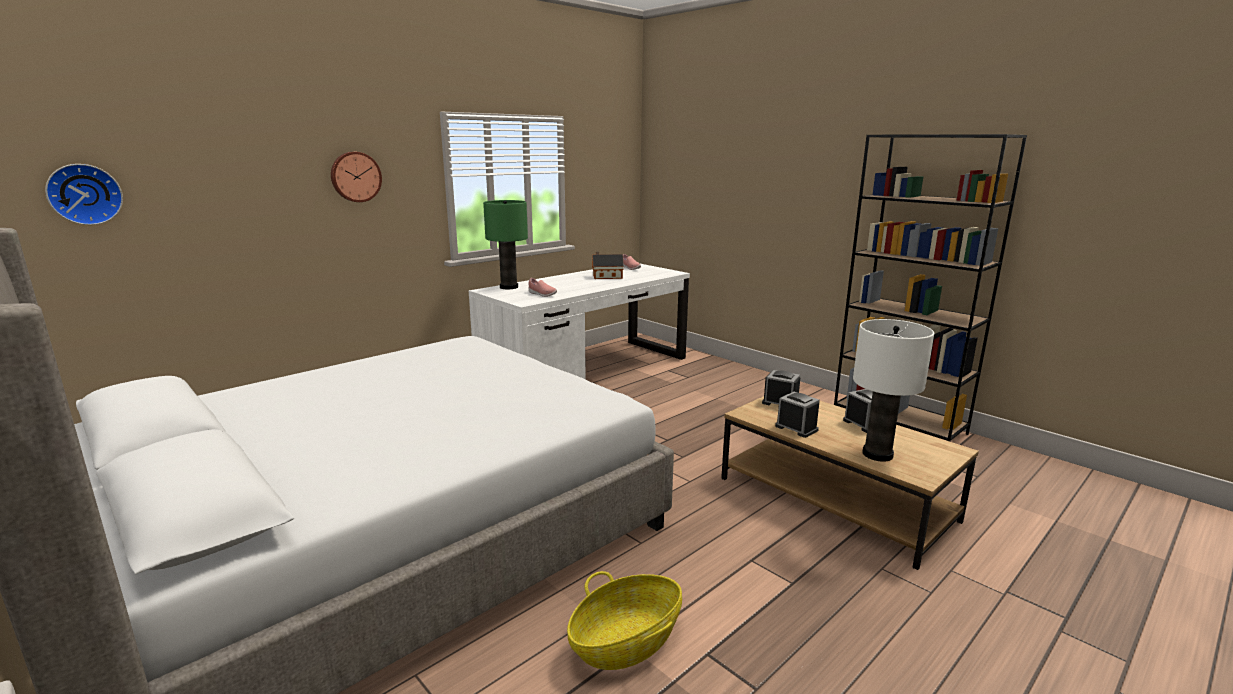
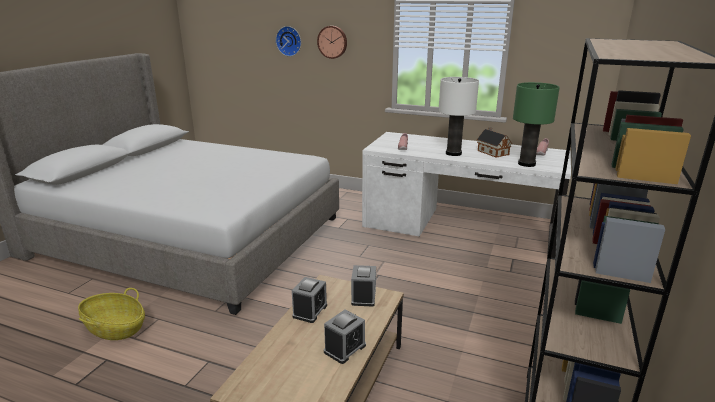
camera: 65 degrees right, 5 degrees up
wall clock [45,164,123,225] -> wall clock moved to [276,26,301,56]
green table lamp [483,200,528,289] -> green table lamp moved to [513,82,560,167]
white table lamp [853,319,934,462] -> white table lamp moved to [439,77,479,156]

